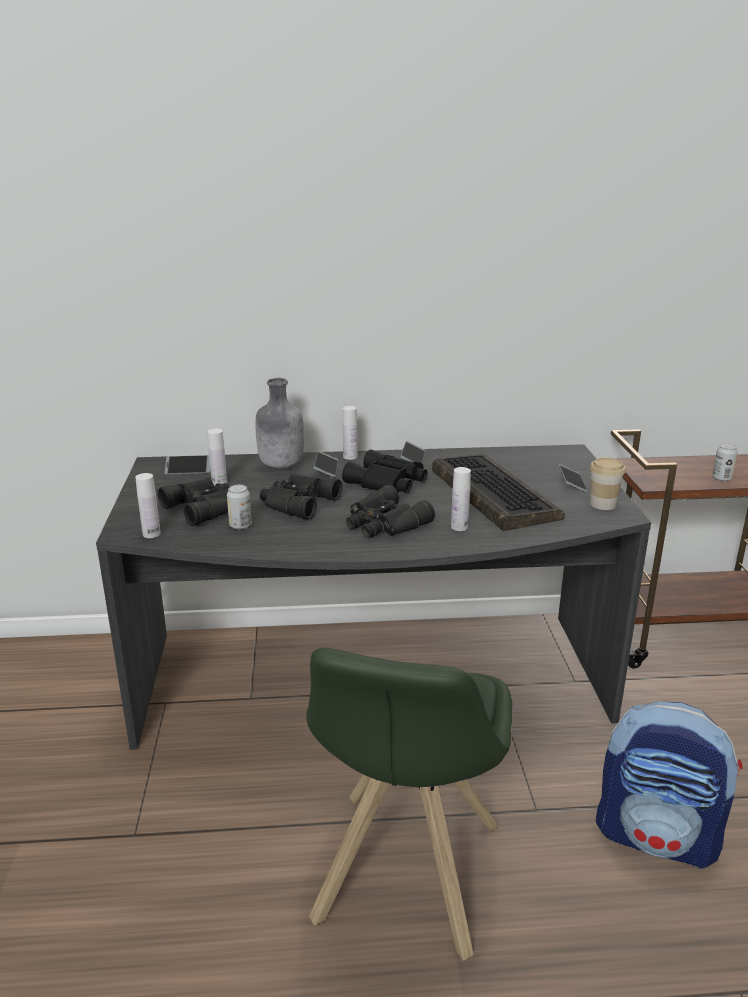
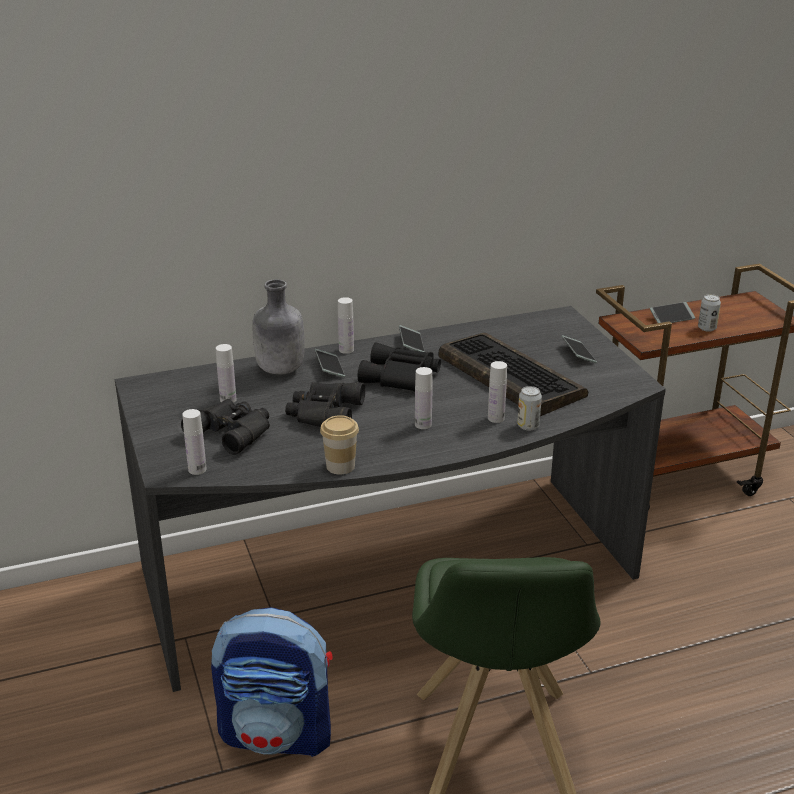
camera: 15 degrees left, 5 degrees up
phone [165,455,210,475] -> phone moved to [650,302,695,323]
can [227,485,252,530] -> can moved to [517,386,542,431]
black binoculars [346,484,435,538] -> white bottle [415,367,433,429]
cup [590,457,626,510] -> cup moved to [320,415,359,474]
backpack [596,701,743,869] -> backpack moved to [211,607,333,757]

